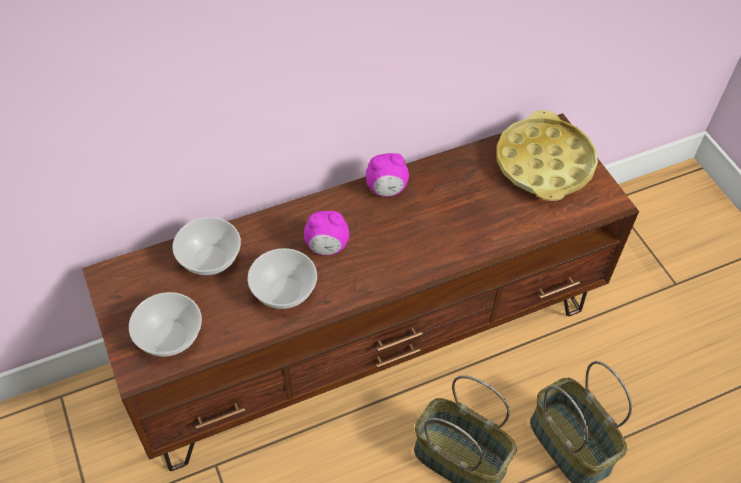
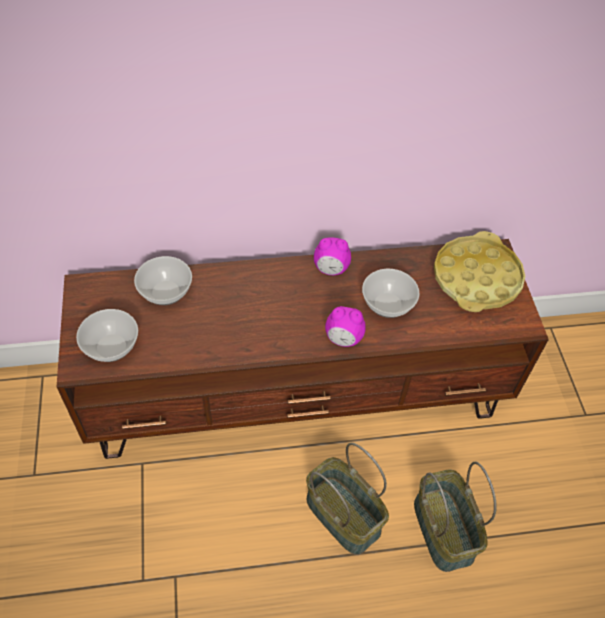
camera: 15 degrees right, 0 degrees up
bowl [248,248,317,309] -> bowl moved to [362,269,420,318]
alarm clock [304,211,349,256] -> alarm clock moved to [325,306,366,347]

